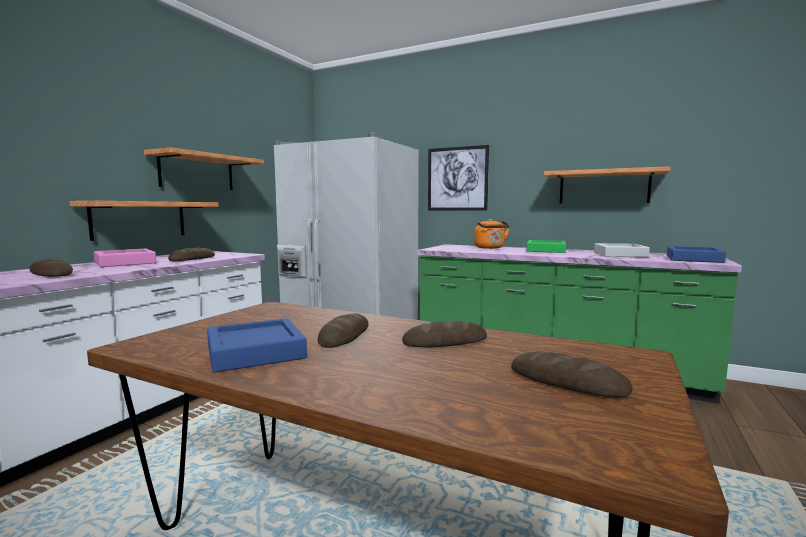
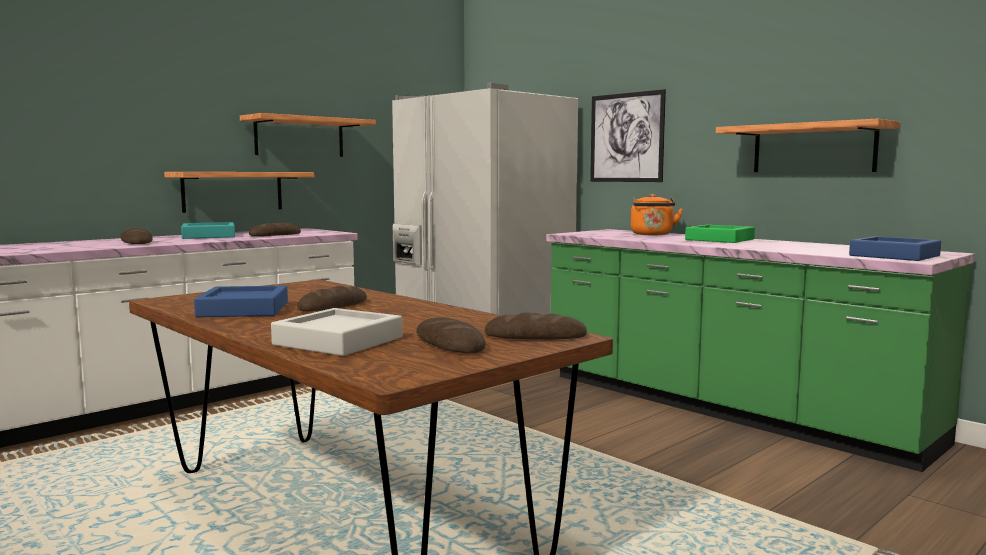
camera: 20 degrees right, 0 degrees up
pink tray [94,248,156,267] -> turquoise tray [181,222,235,239]
bread [402,321,487,347] -> bread moved to [485,313,587,340]
grey tray [594,243,650,257] -> grey tray moved to [271,308,402,356]

